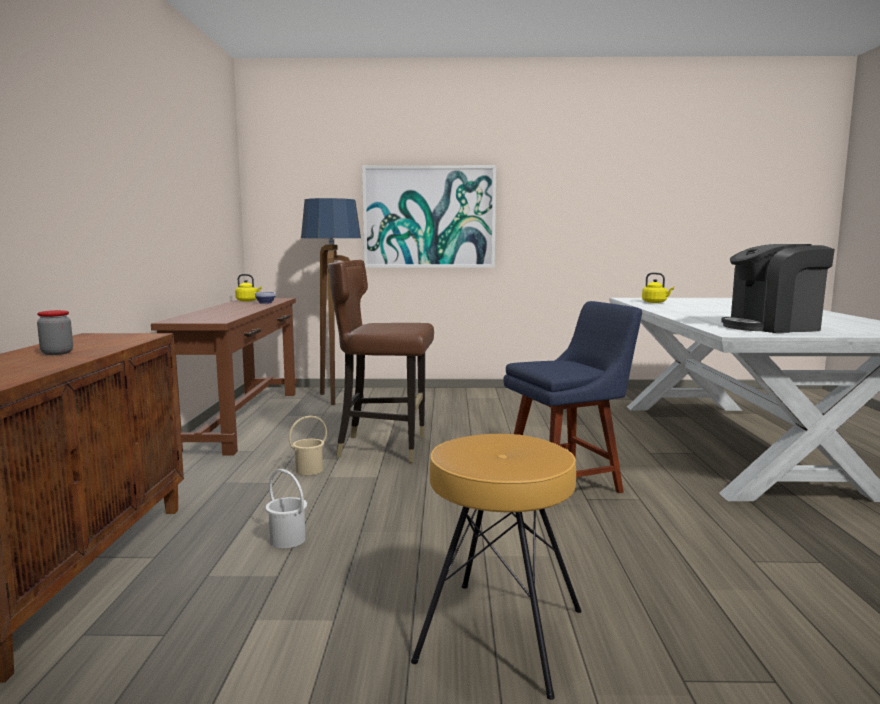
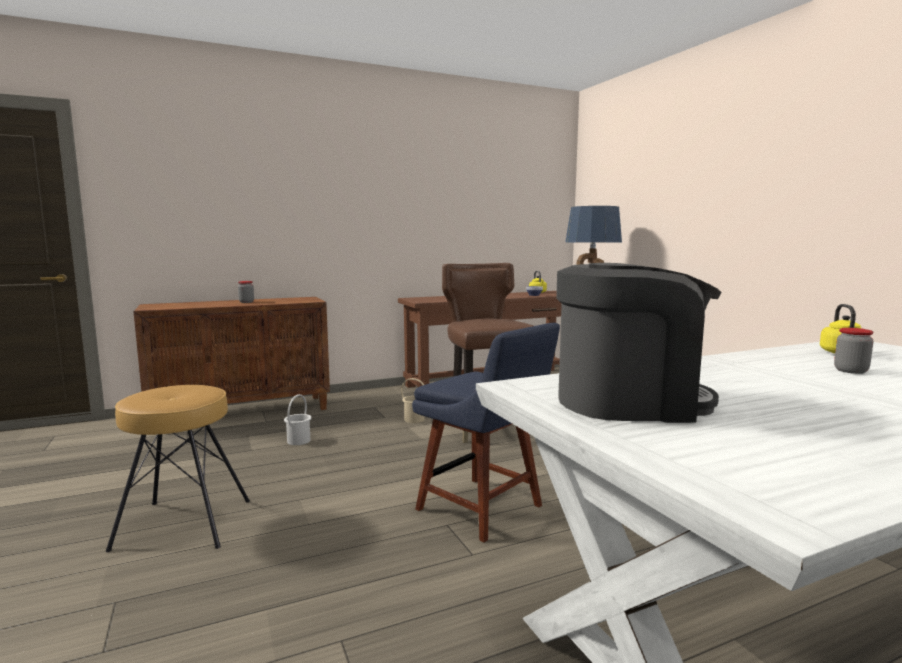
camera: 65 degrees right, 0 degrees up
picture [362,165,496,268] -> none
coffee machine [721,244,835,333] -> coffee machine turned 120 degrees clockwise [556,263,722,423]
none -> jar [834,328,874,374]

